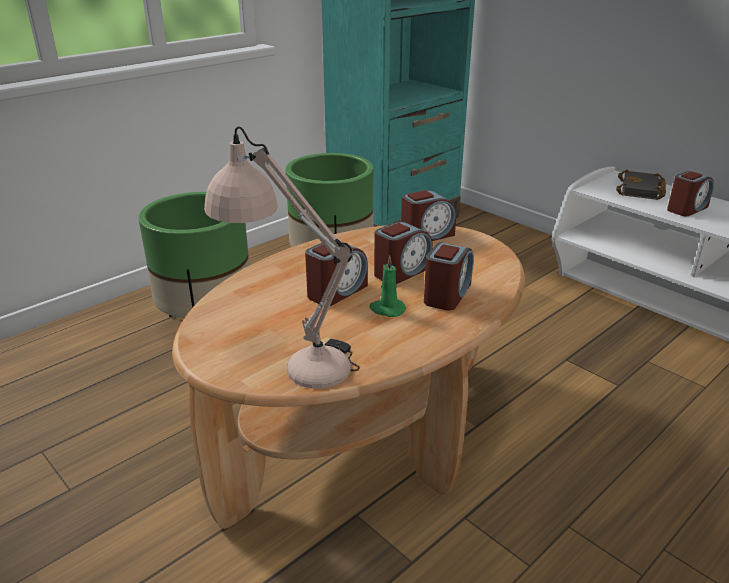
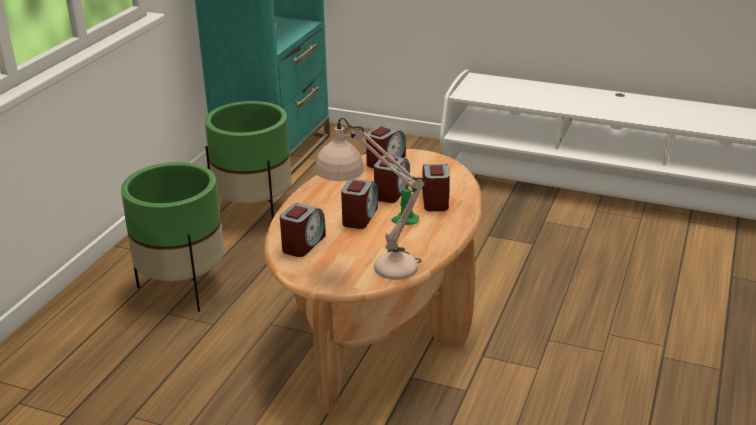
camera: 25 degrees left, 0 degrees up
black book [616,170,666,200] -> none
alarm clock [667,171,714,216] -> alarm clock moved to [280,203,326,257]

